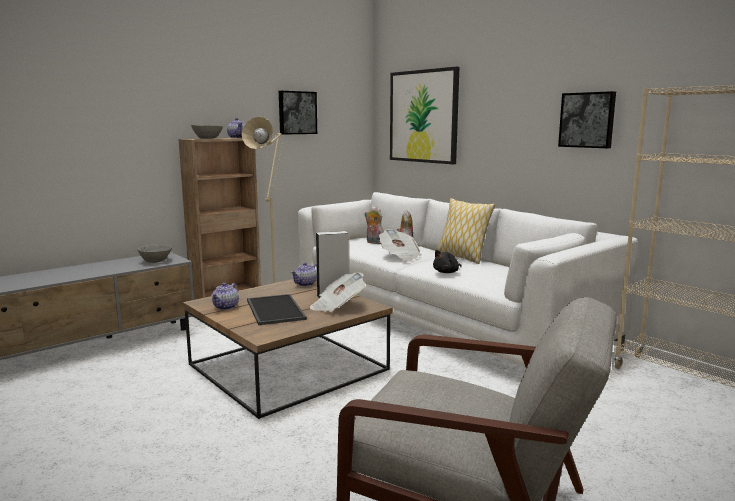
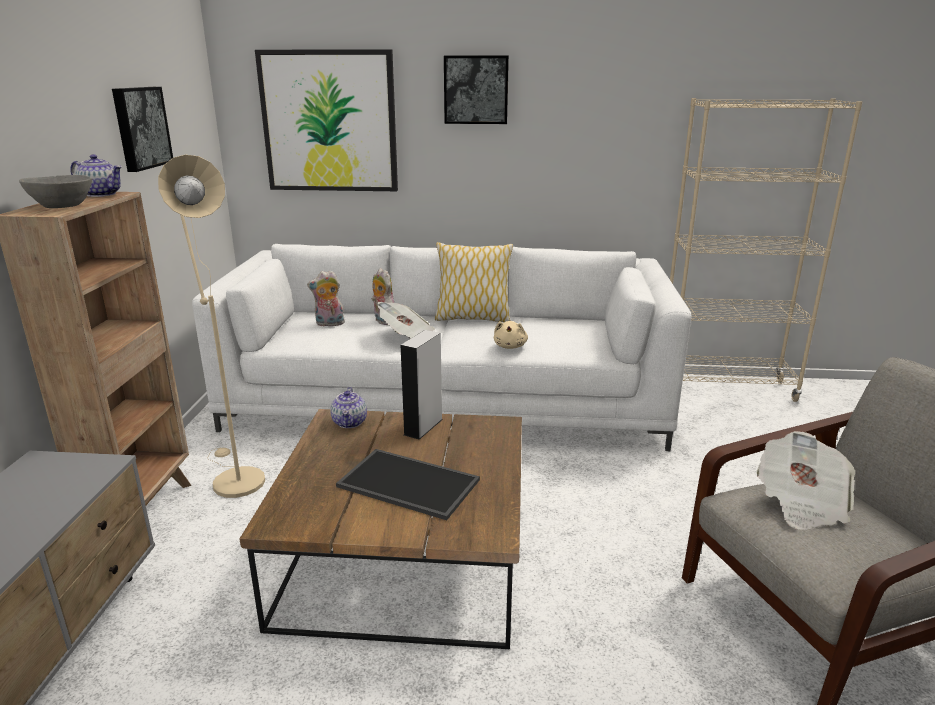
camera: 45 degrees left, 10 degrees up
grey bowl [137,245,172,263] -> none
teapot [211,283,239,310] -> none
newspaper [310,272,365,312] -> newspaper moved to [756,431,855,530]
black plush toy [433,250,462,273] -> beige plush toy [494,321,528,349]
picture [558,91,616,148] -> picture moved to [444,56,509,124]

